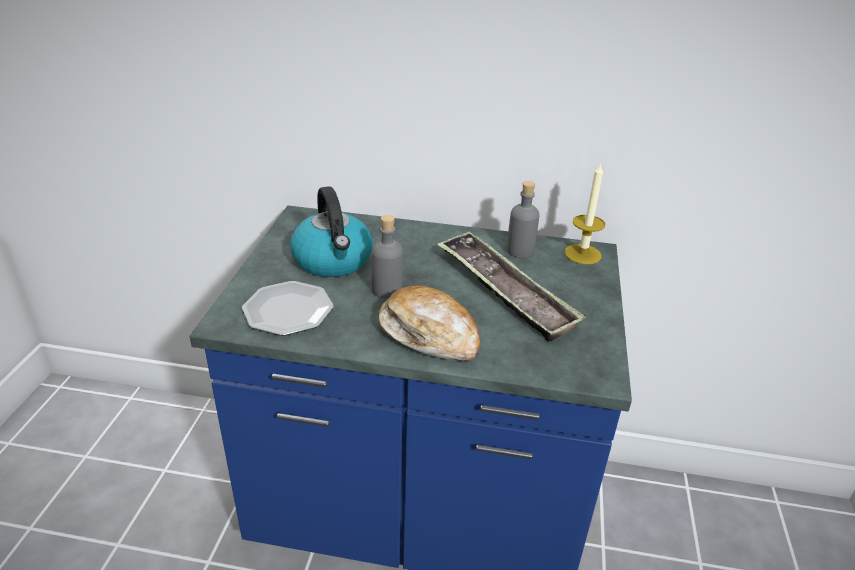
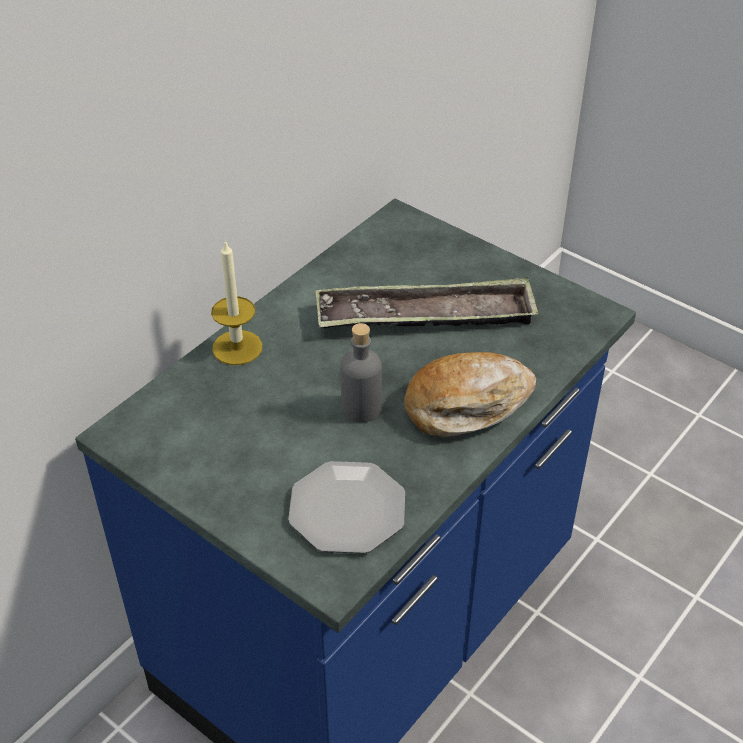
camera: 60 degrees left, 10 degrees up
kettle [290,186,373,277] -> none
grey bottle [507,181,539,258] -> none
candle [564,162,605,264] -> candle moved to [211,240,262,365]

